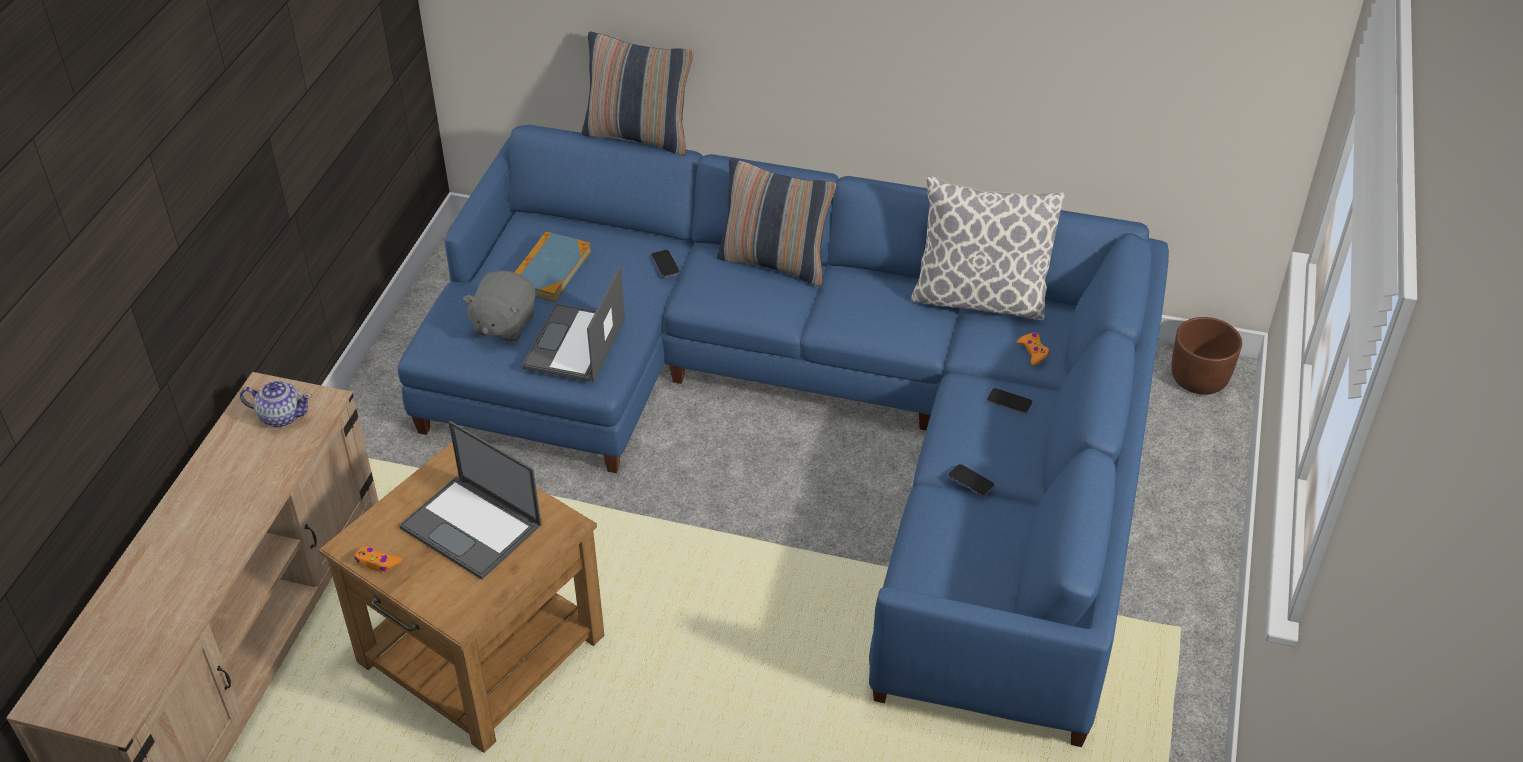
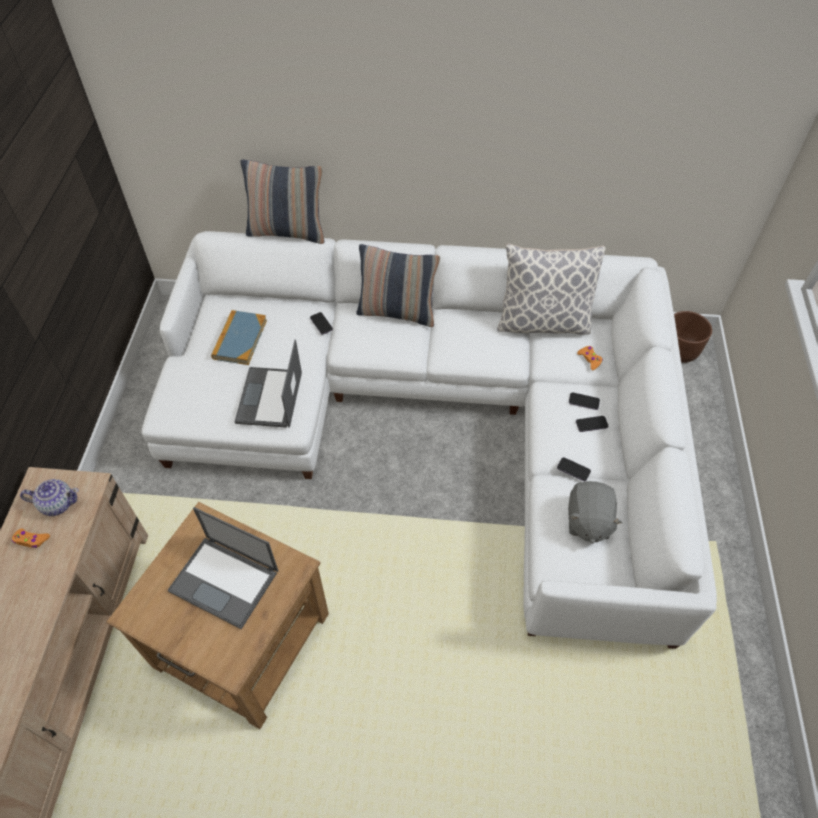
camera: 10 degrees left, 10 degrees up
orange game controller [354,546,402,571] -> orange game controller moved to [12,528,50,548]
blue sofa [397,125,1169,747] -> white sofa [142,231,717,649]
grey plush toy [463,270,536,342] -> grey plush toy moved to [568,481,622,544]
none -> phone [576,416,608,432]

